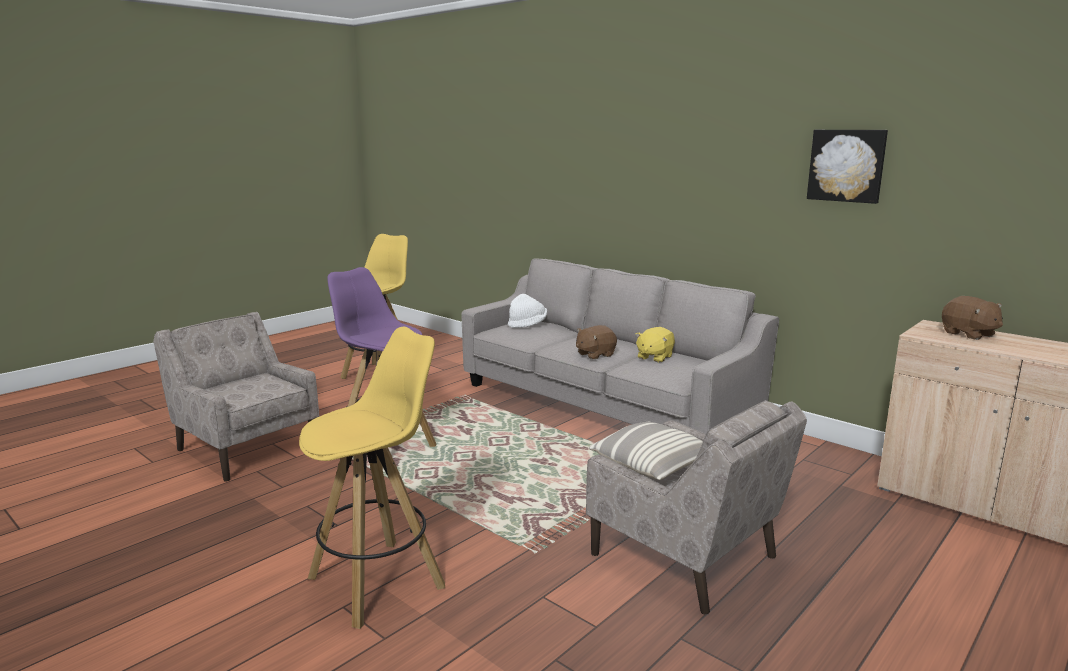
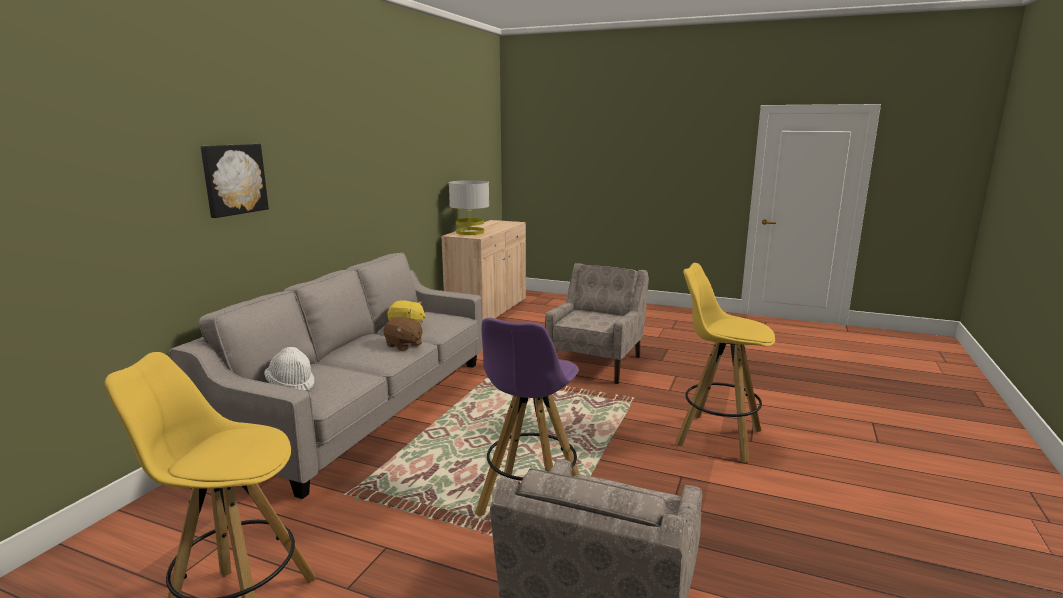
camera: 110 degrees left, 0 degrees up
pillow [589,422,703,480] -> none
picture [807,130,888,204] -> picture moved to [200,144,269,218]
brown plush toy [942,296,1003,340] -> grey table lamp [449,180,489,235]

